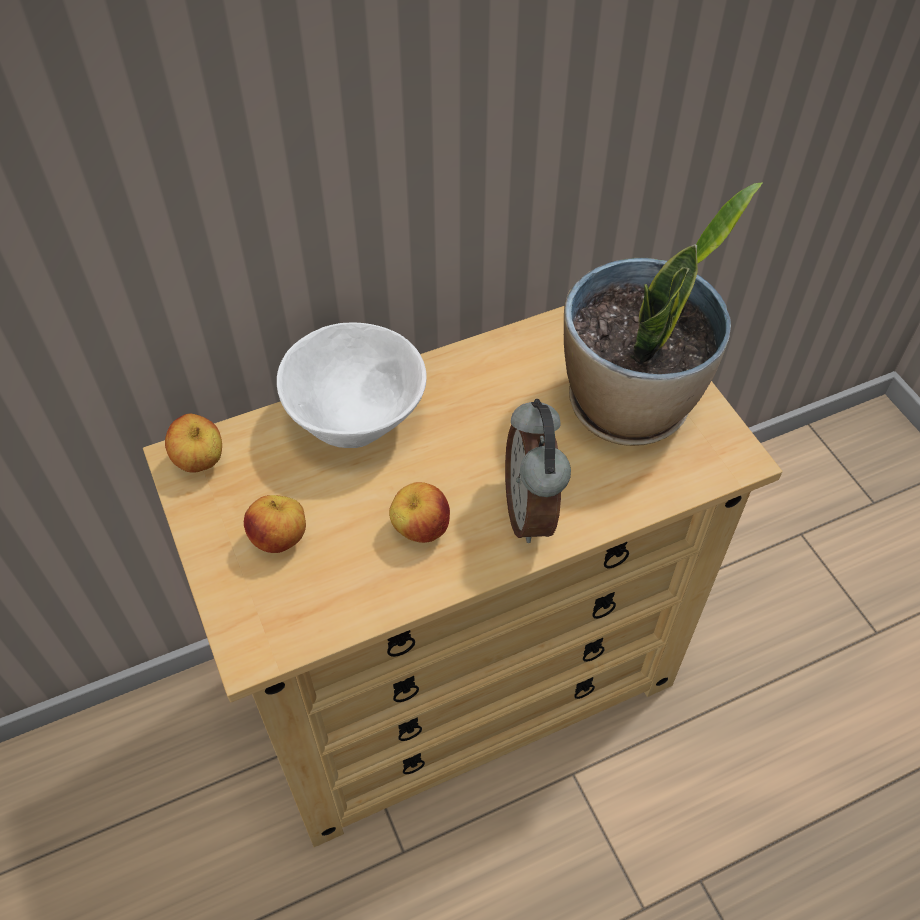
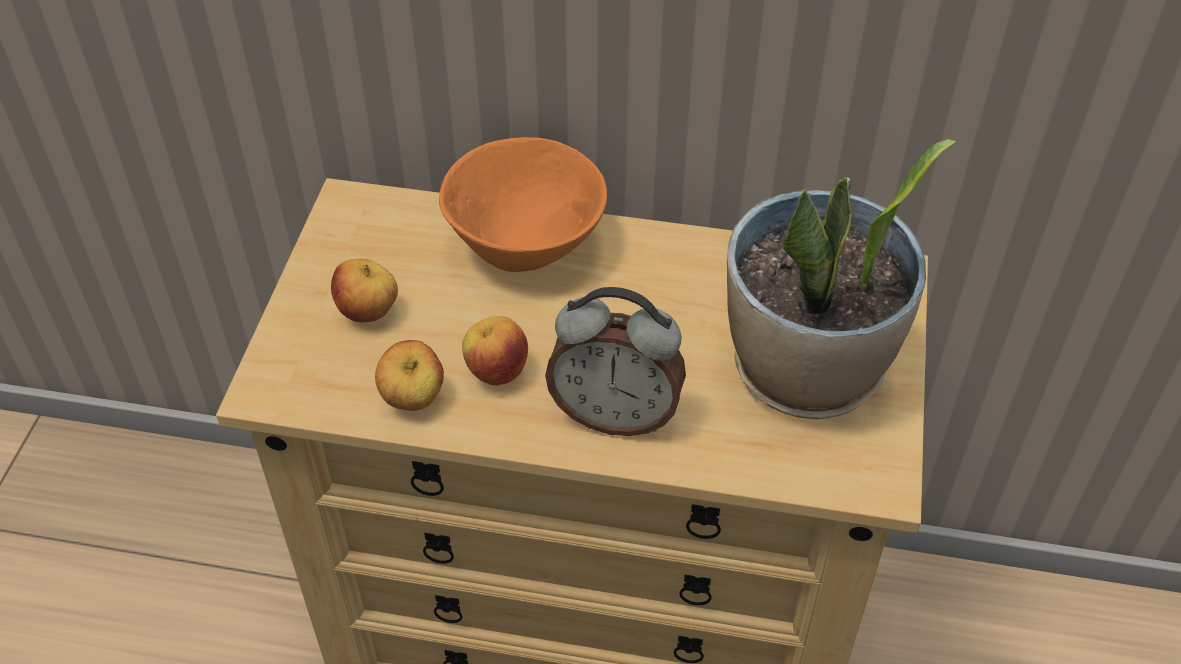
camera: 35 degrees right, 5 degrees down
apple [165,414,222,473] -> apple moved to [375,340,444,411]
white bowl [277,322,427,448] -> orange bowl [439,137,607,272]
alarm clock [505,399,571,543] -> alarm clock turned 105 degrees counterclockwise [545,287,686,436]

